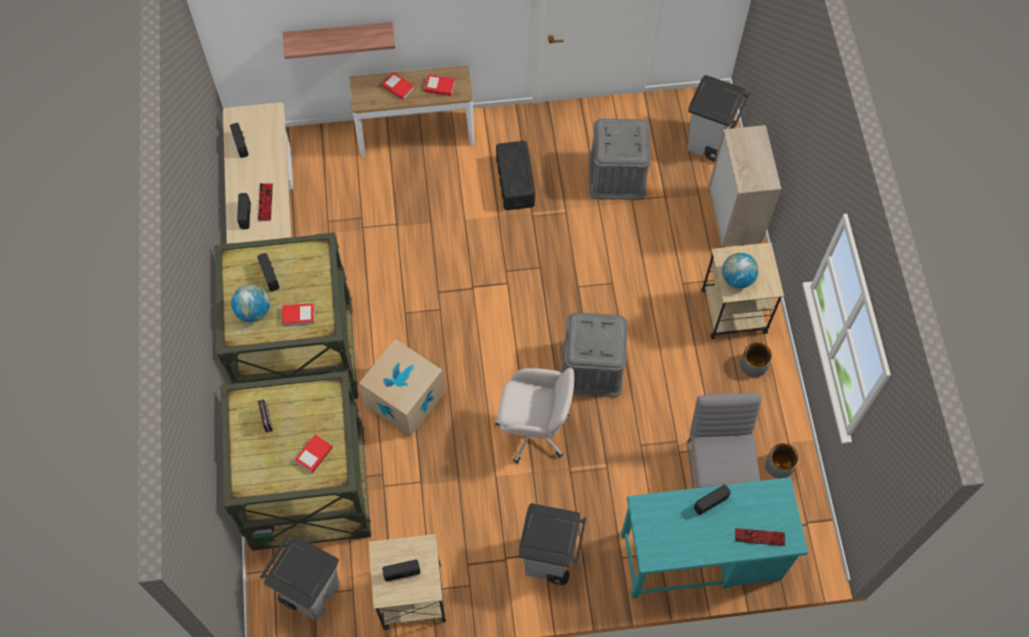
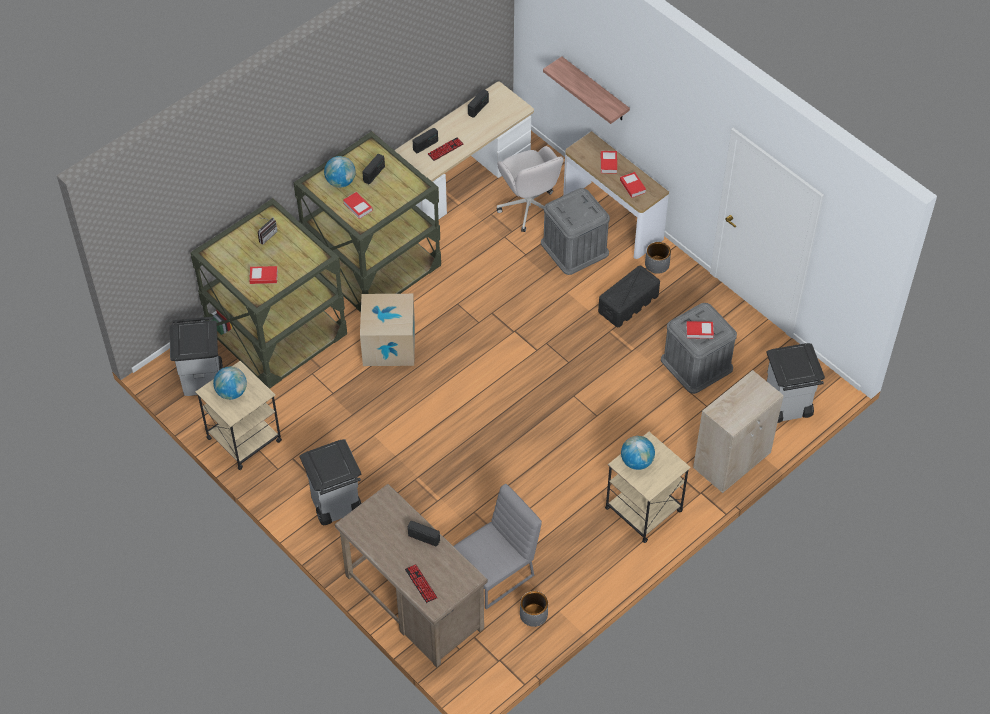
camera: 55 degrees right, 10 degrees down
radio [382,559,421,582] -> globe [213,367,247,400]
white office chair [495,367,574,463] -> white office chair moved to [497,146,564,232]
grey storage box [561,312,628,397] -> grey storage box moved to [541,188,610,275]
turquoise desk [621,477,808,598] -> brown desk [335,484,488,667]
grey planter [740,342,772,377] -> grey planter moved to [645,242,671,274]
none -> book [686,321,714,339]

